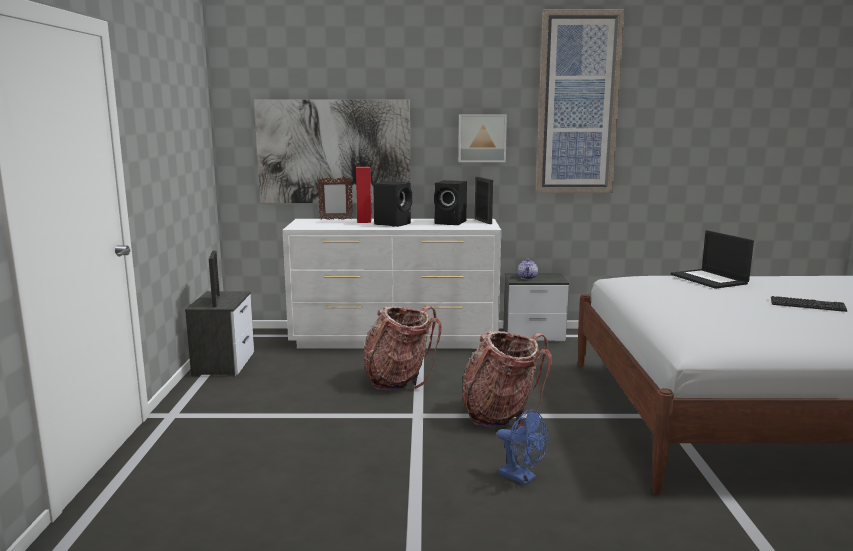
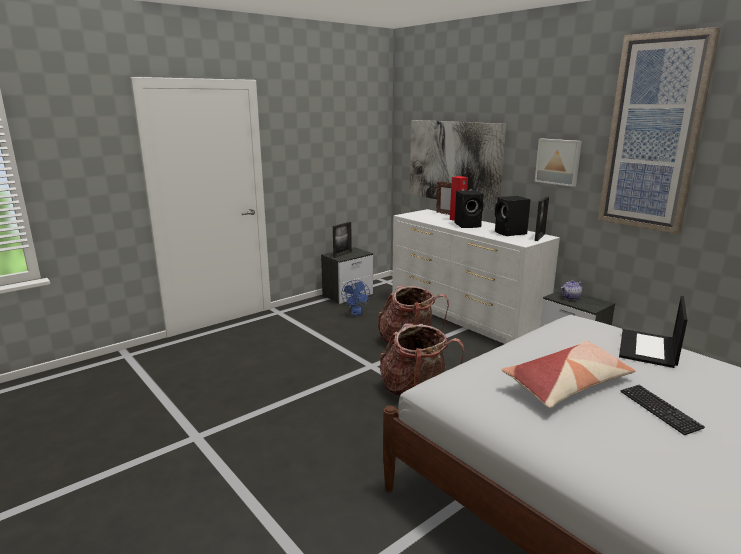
camera: 50 degrees right, 5 degrees up
blue fan [497,410,549,485] -> blue fan moved to [341,280,370,315]
none -> pillow [502,341,635,408]

